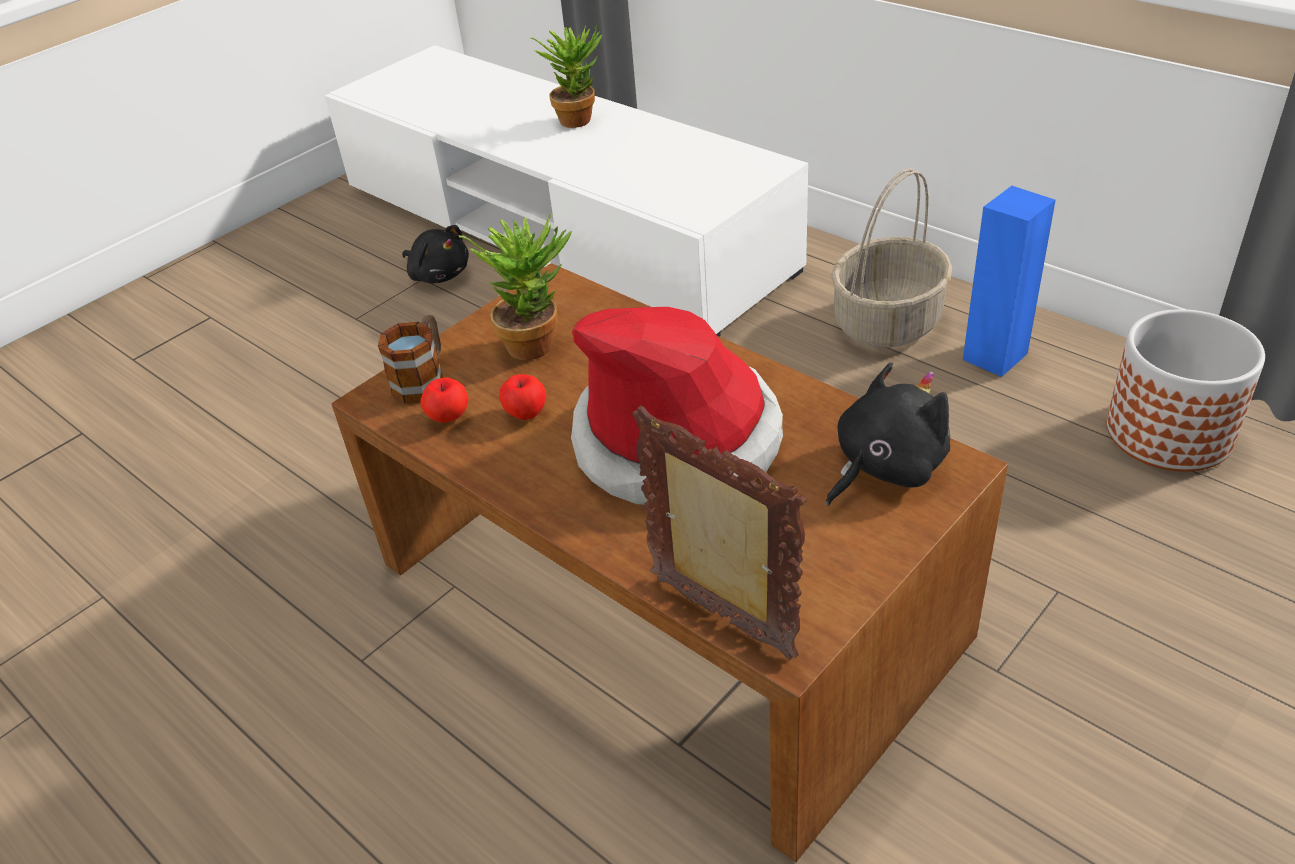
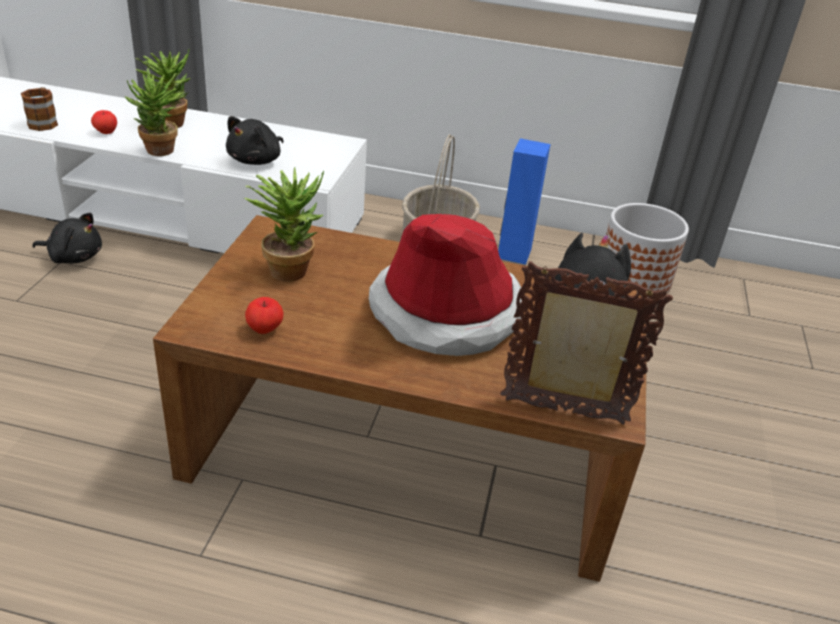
camera: 35 degrees left, 5 degrees down
mug [378,315,444,404] -> mug moved to [21,87,58,131]
apple [499,374,546,420] -> apple moved to [91,110,117,134]
none -> potted plant [124,68,186,156]
none -> black plush toy [226,116,284,165]

